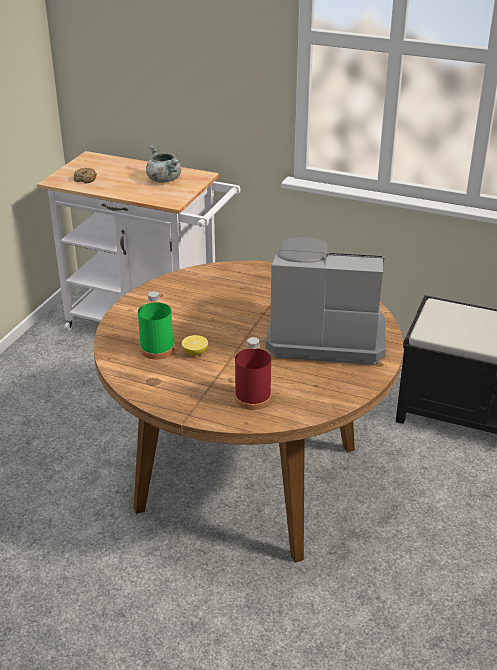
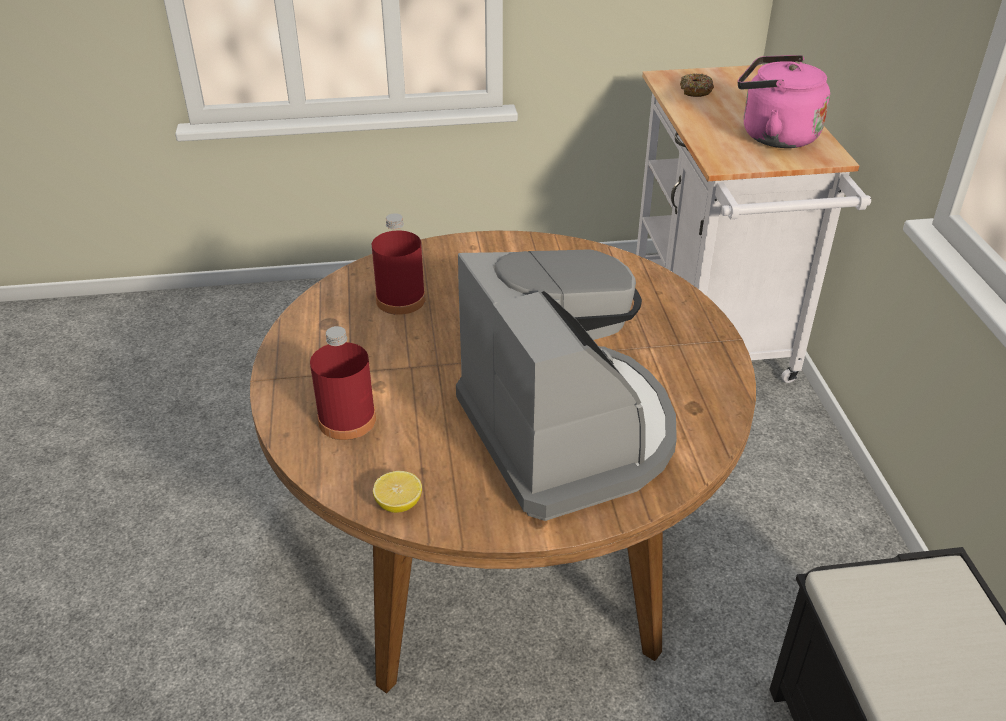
camera: 60 degrees right, 5 degrees up
green bottle [138,291,174,359] -> red bottle [372,213,426,315]
grey cooking pot [146,145,181,183] -> pink kettle [738,55,830,148]
lemon [182,335,208,356] -> lemon moved to [373,471,422,513]

